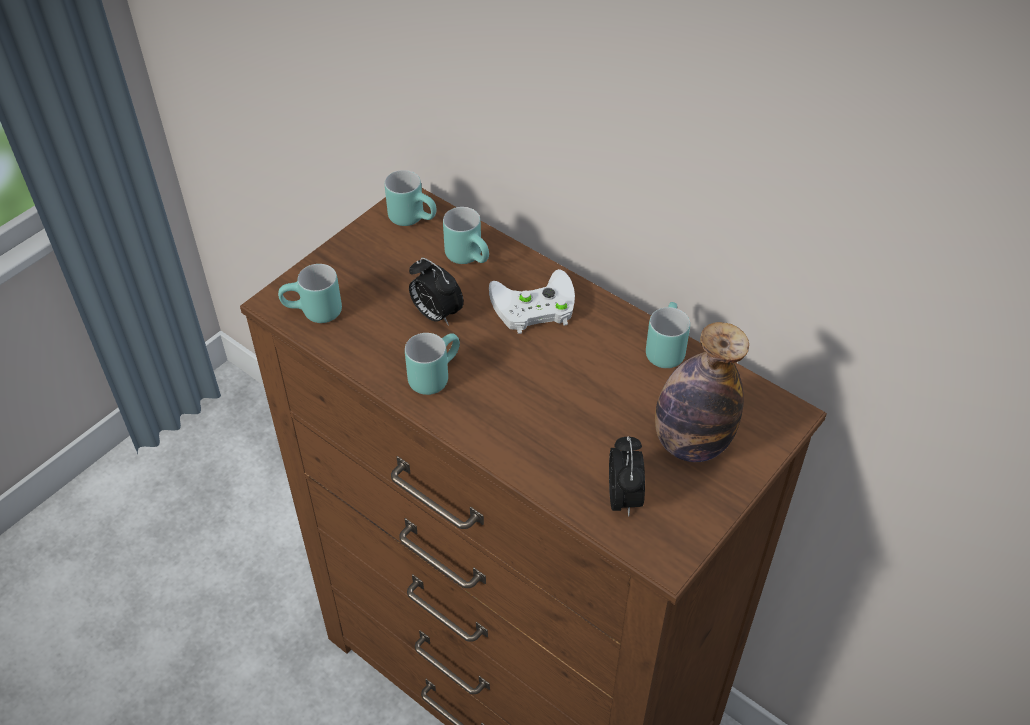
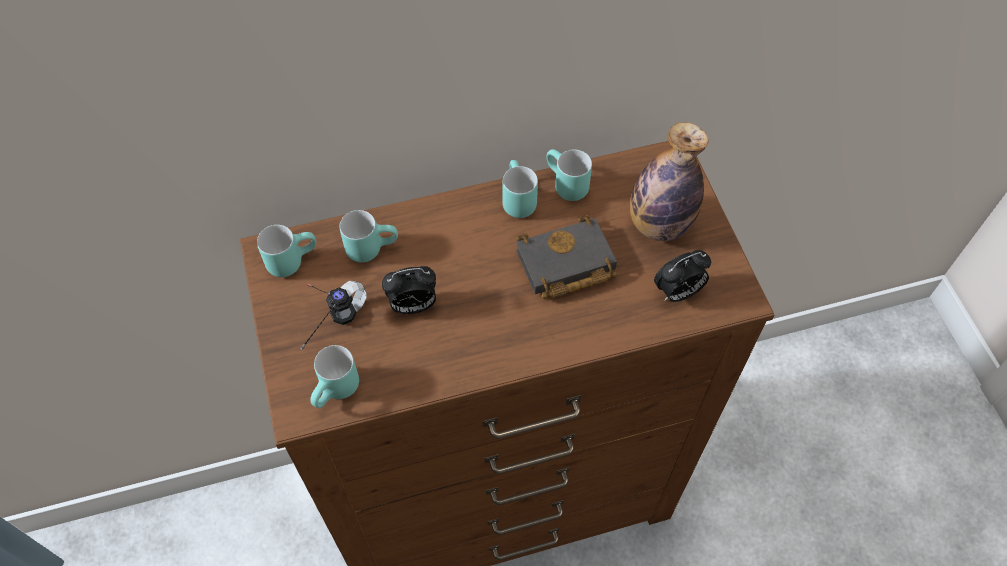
camera: 55 degrees left, 10 degrees up
turquoise mug [405,333,460,395] -> turquoise mug moved to [503,160,538,218]
white game controller [489,269,575,334] -> none
alarm clock [609,437,645,516] -> alarm clock turned 120 degrees clockwise [654,250,711,302]
none -> headphones [300,281,367,350]
none -> black book [516,215,618,300]

